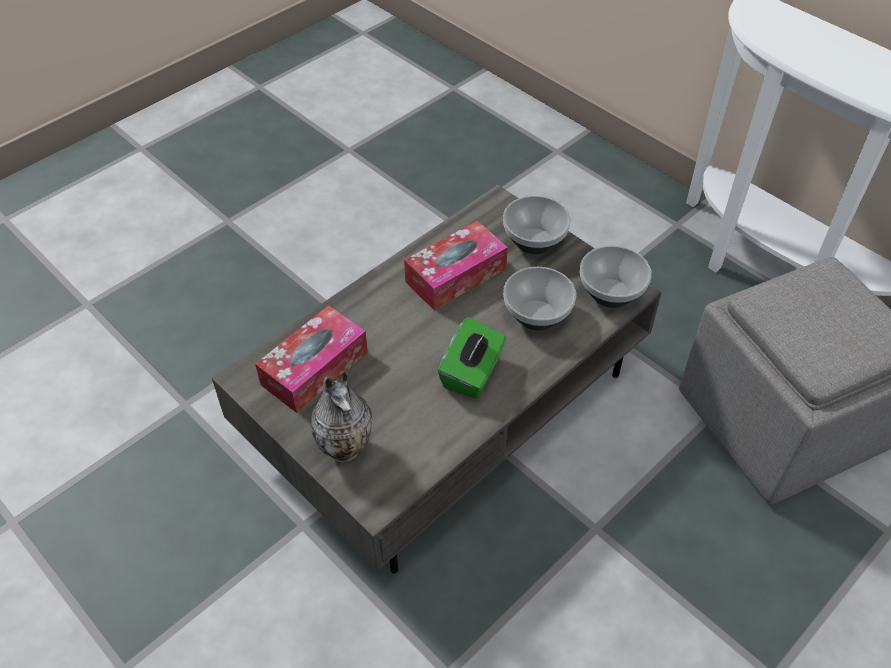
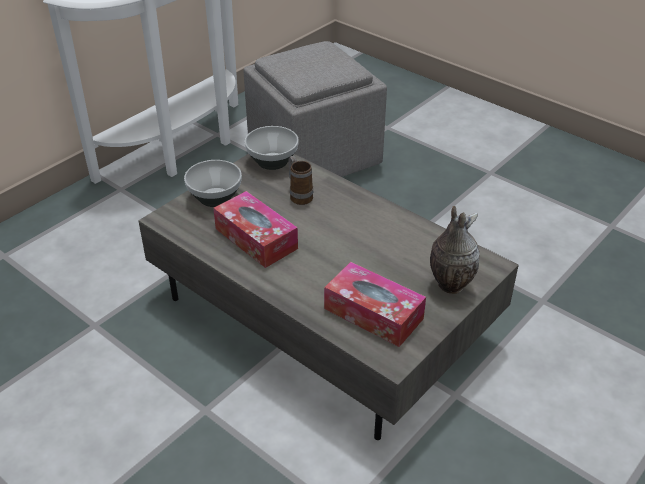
camera: 95 degrees left, 10 degrees down
green tissue box [438,317,506,399] -> none
bowl [503,267,576,330] -> mug [288,156,313,205]

